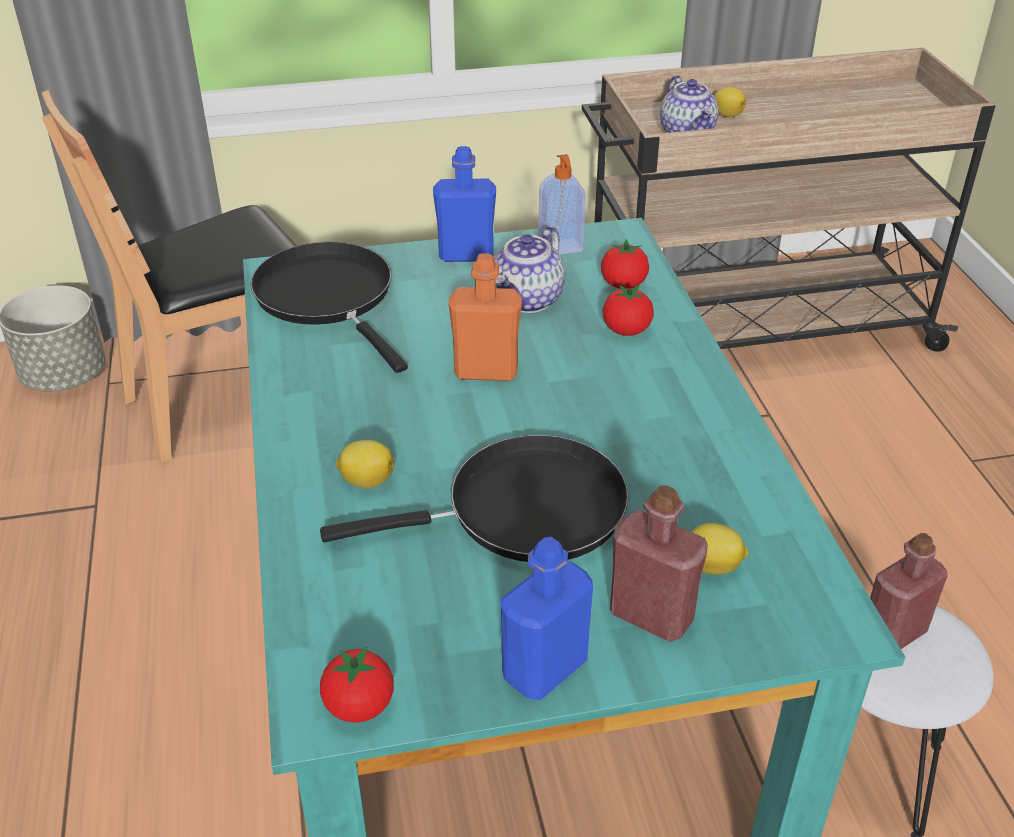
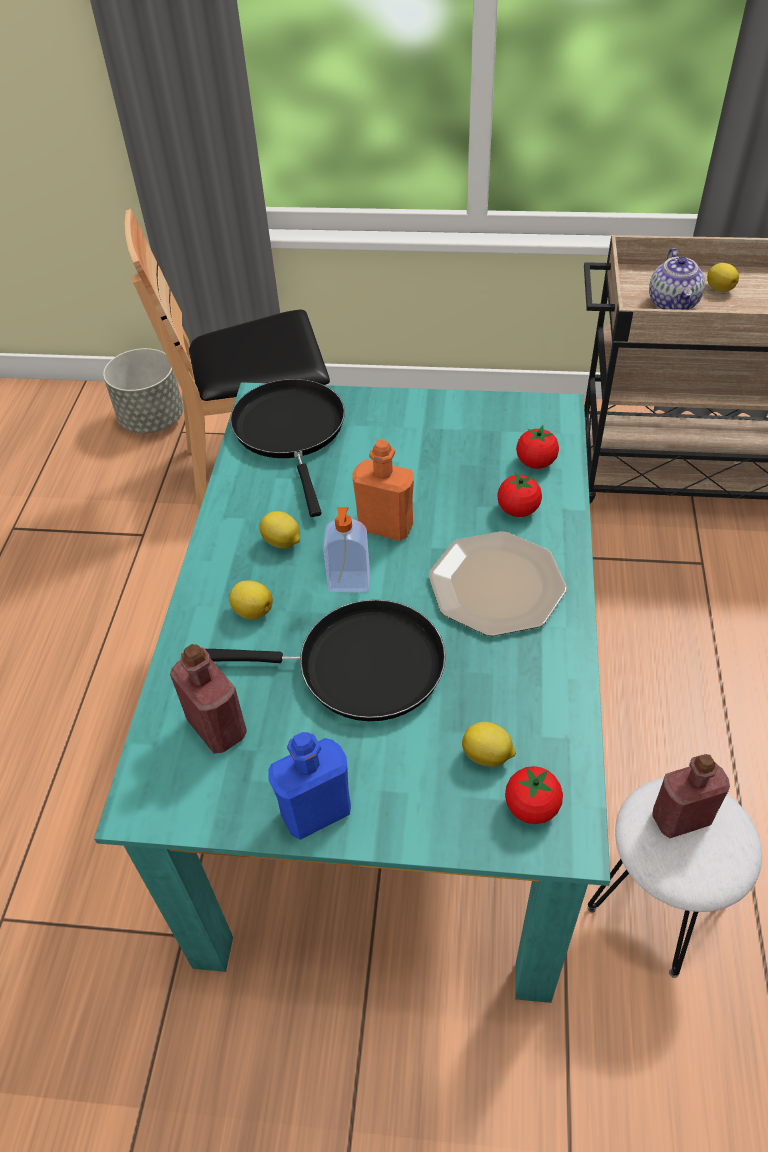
camera: 20 degrees right, 10 degrees up
tomato [320,647,394,723] -> tomato moved to [505,766,563,824]
blue bottle [433,146,496,262] -> none
teapot [494,226,565,313] -> none
soap dispenser [538,154,586,255] -> soap dispenser moved to [323,507,370,592]
red bottle [610,485,708,642] -> red bottle moved to [170,644,247,753]
none -> lemon [259,511,300,549]
none -> plate [429,531,567,636]

